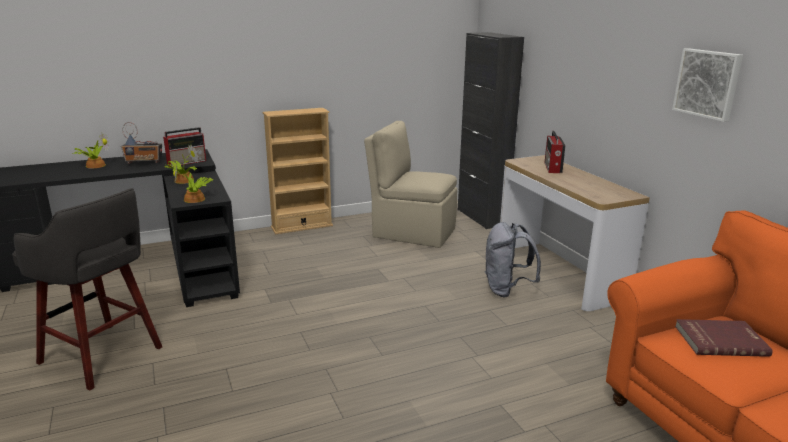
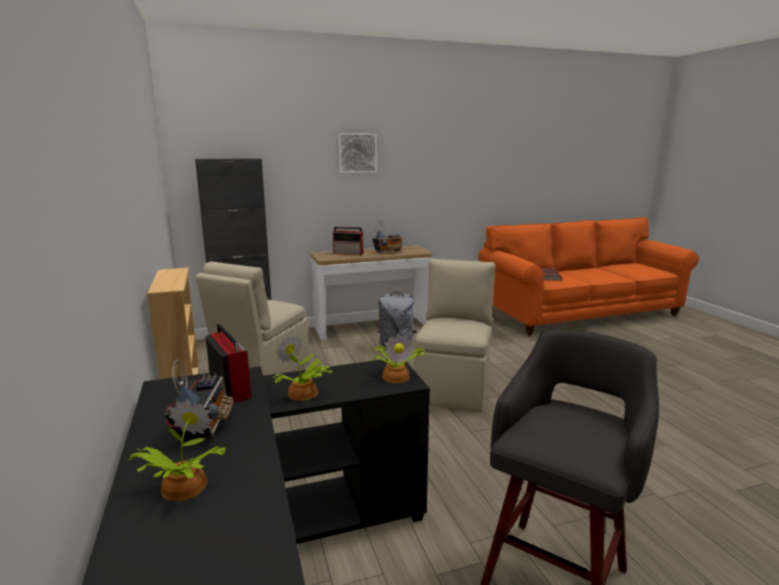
camera: 85 degrees left, 5 degrees down
picture [672,48,743,122] -> picture moved to [338,133,377,173]
none -> radio [372,221,402,253]
none -> beige chair [413,259,496,412]

